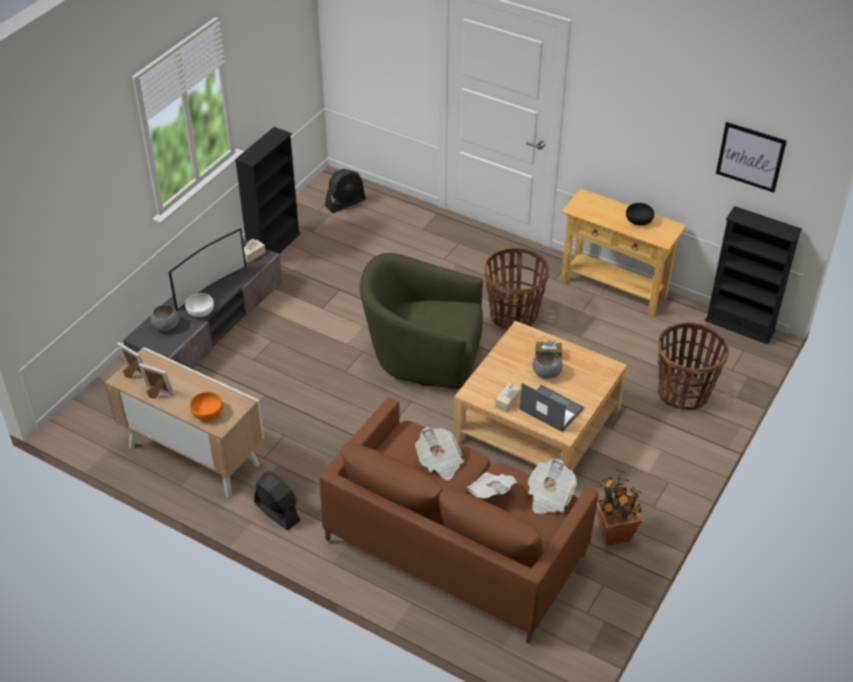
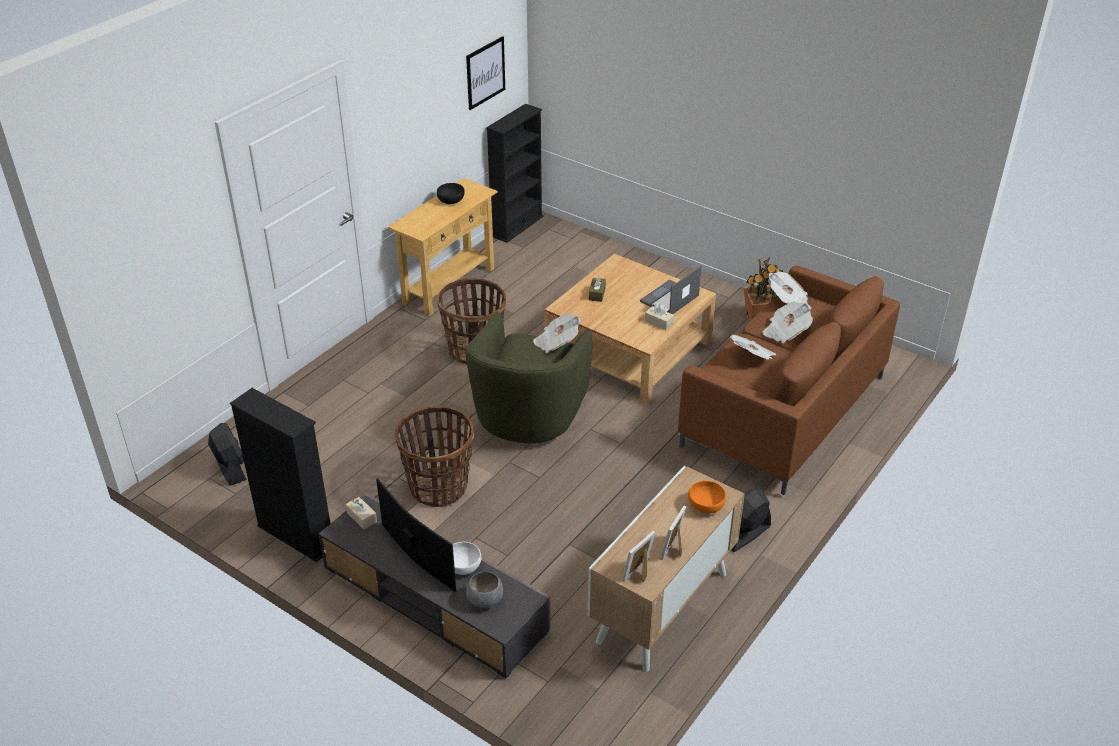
camera: 85 degrees left, 5 degrees down
grey bowl [532,351,563,379] -> none
basket [658,323,729,410] -> basket moved to [395,406,474,507]
none -> newspaper [533,313,581,353]

